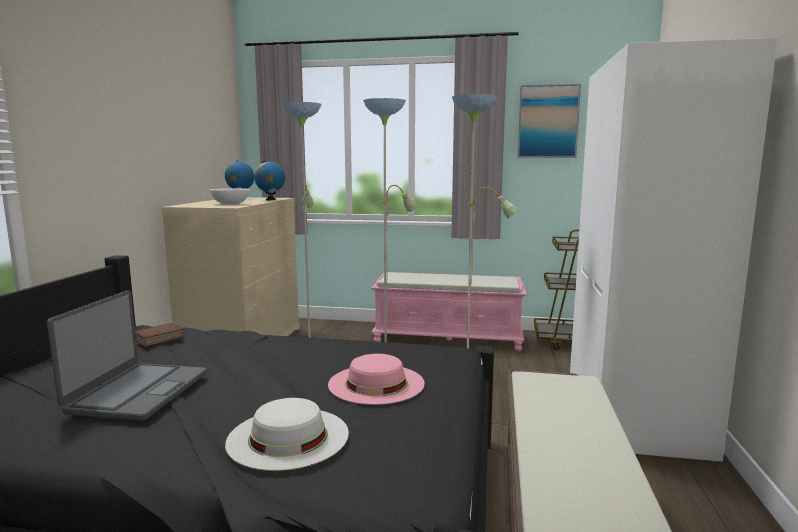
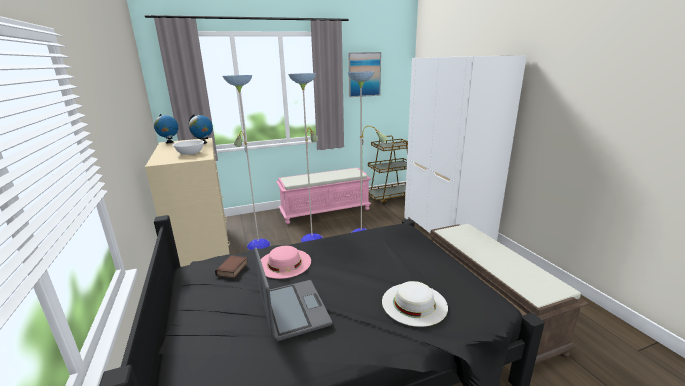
camera: 30 degrees left, 10 degrees up
pink hat [328,354,425,405] -> pink hat moved to [261,246,311,279]

